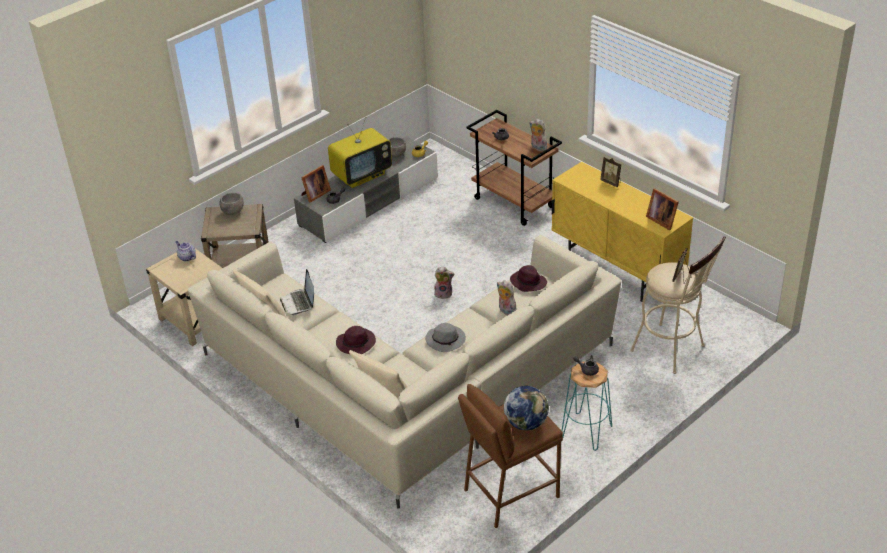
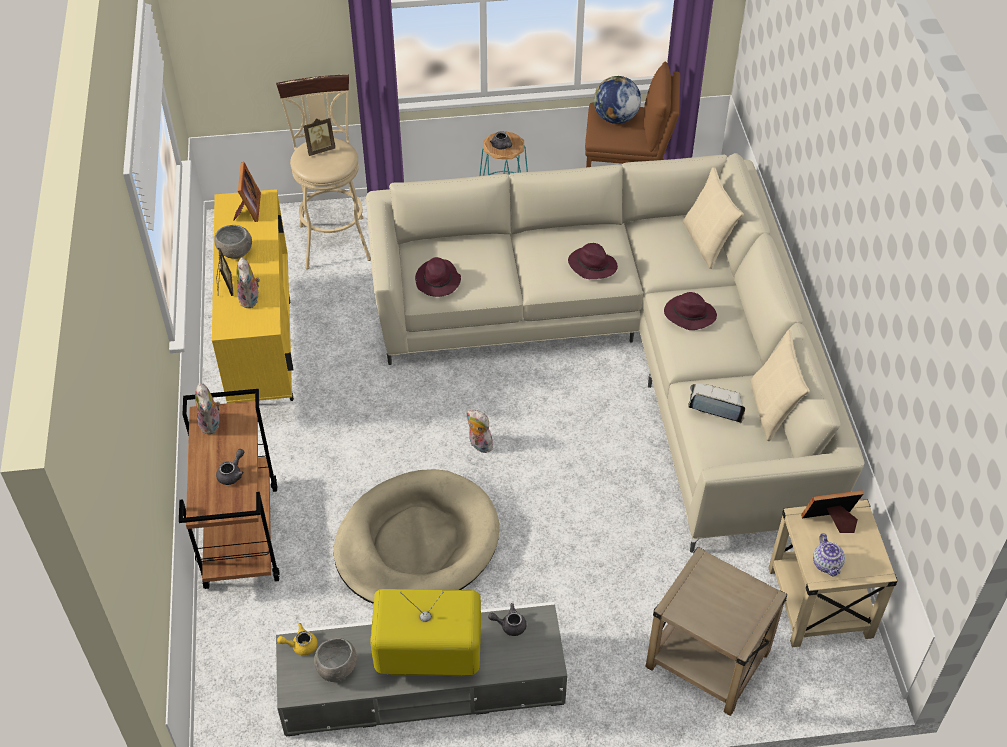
camera: 145 degrees left, 10 degrees up
grey bowl [219,193,244,215] -> grey bowl moved to [214,225,252,259]
laptop [280,269,314,315] -> laptop turned 90 degrees counterclockwise [688,384,745,423]
picture frame [301,165,331,203] -> picture frame moved to [801,490,863,533]
grey hat [425,323,466,352] -> purple hat [568,243,618,279]
plush toy [497,280,516,315] -> plush toy moved to [236,257,260,308]
none -> beige dog bed [334,469,500,604]

